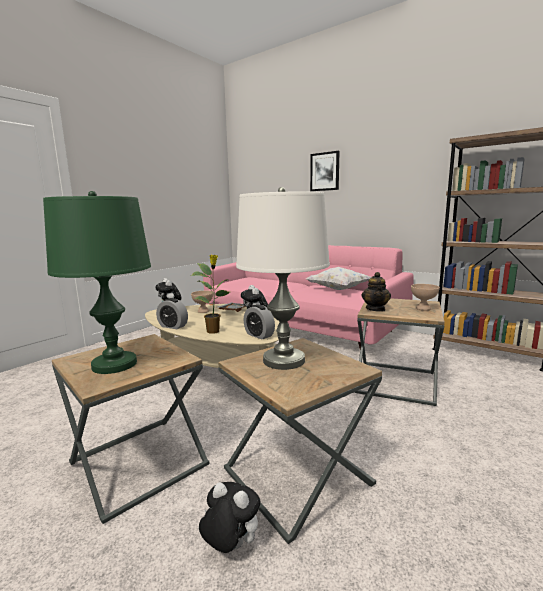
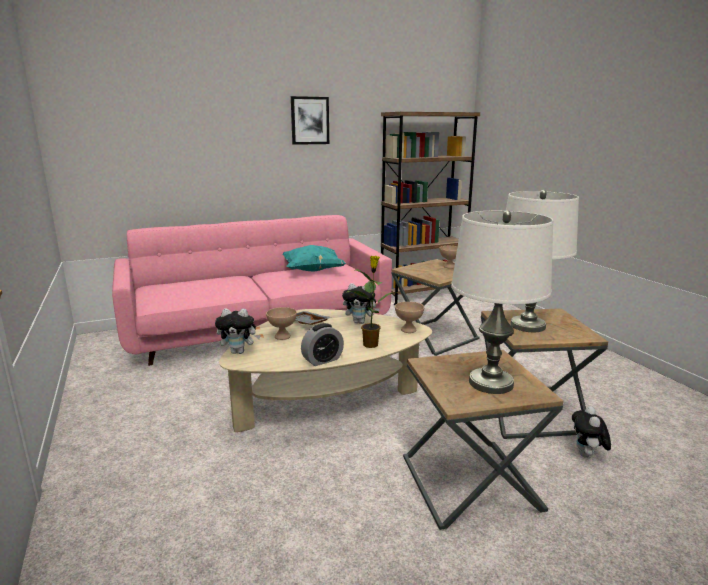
camera: 60 degrees left, 5 degrees up
green table lamp [43,191,151,374] -> white table lamp [451,210,553,394]
plush toy [199,482,260,553] -> plush toy turned 45 degrees counterclockwise [572,406,611,457]
alarm clock [244,304,275,339] -> beige bowl [395,302,424,333]
white pillow [306,267,372,290] -> turquoise pillow [282,245,346,272]
picture [310,151,340,191] -> picture moved to [291,96,329,145]
teapot [361,272,391,312] -> none

